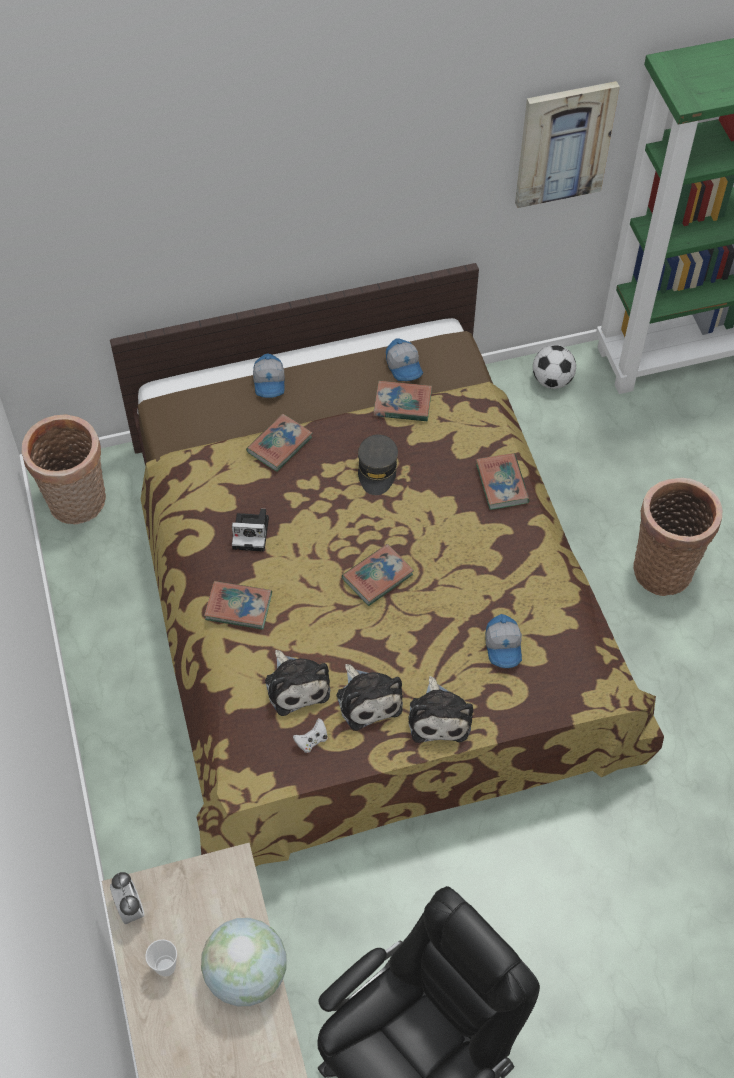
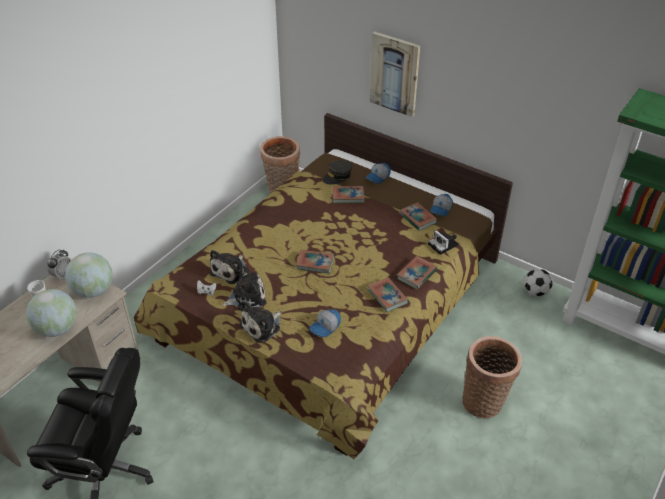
camera: 50 degrees right, 15 degrees down
book [204,581,272,629] -> book moved to [368,277,409,312]
camera [232,509,269,552] -> camera moved to [428,230,458,255]
plush toy [336,664,403,731] -> plush toy turned 135 degrees counterclockwise [222,268,267,310]
grey cap [358,434,398,495] -> grey cap moved to [322,160,352,184]
picture [515,81,620,208] -> picture moved to [370,32,420,117]
none -> globe [65,252,113,298]

